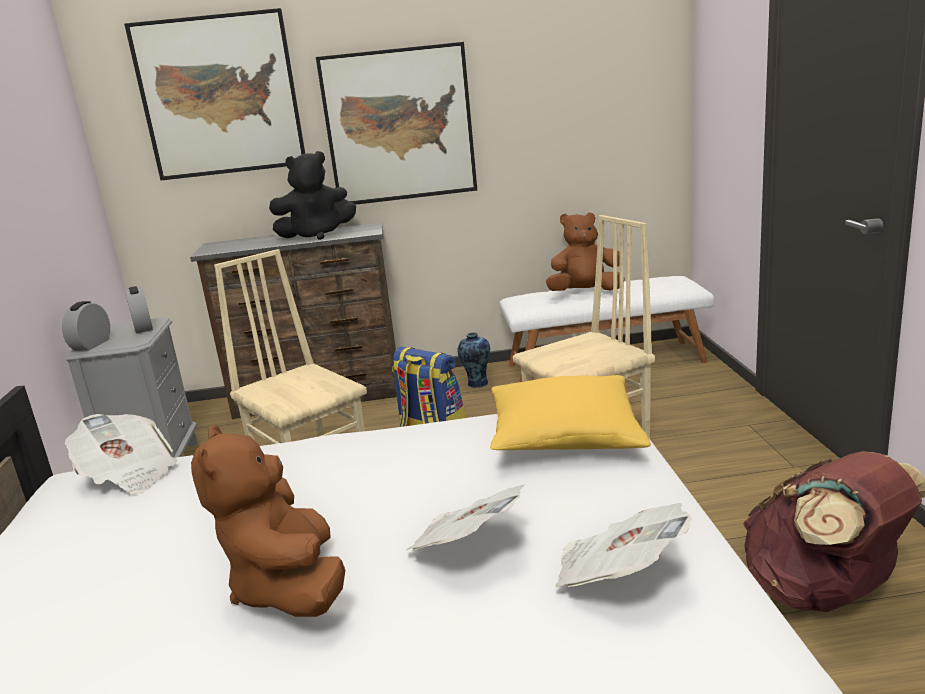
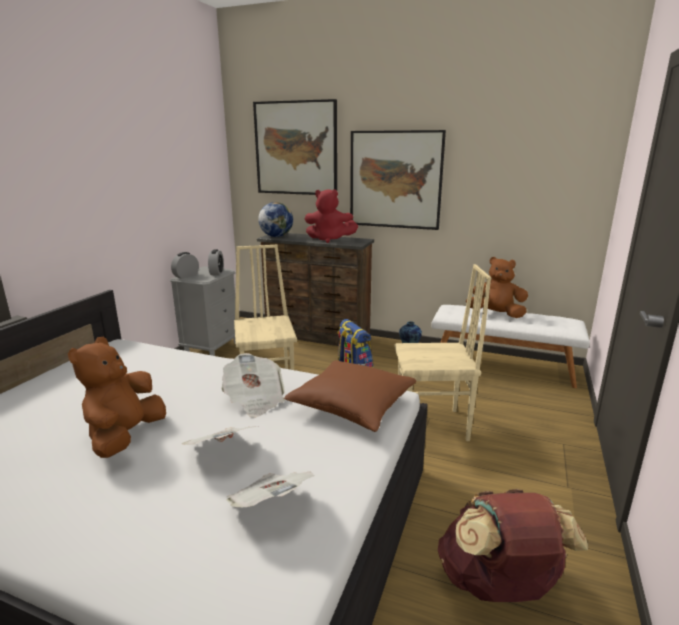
camera: 25 degrees right, 0 degrees up
newspaper [65,414,177,494] -> newspaper moved to [221,353,285,418]
black plush toy [269,151,356,240] -> red plush toy [305,189,359,243]
yellow pillow [490,375,651,450] -> brown pillow [284,360,416,432]
none -> globe [258,202,293,237]

